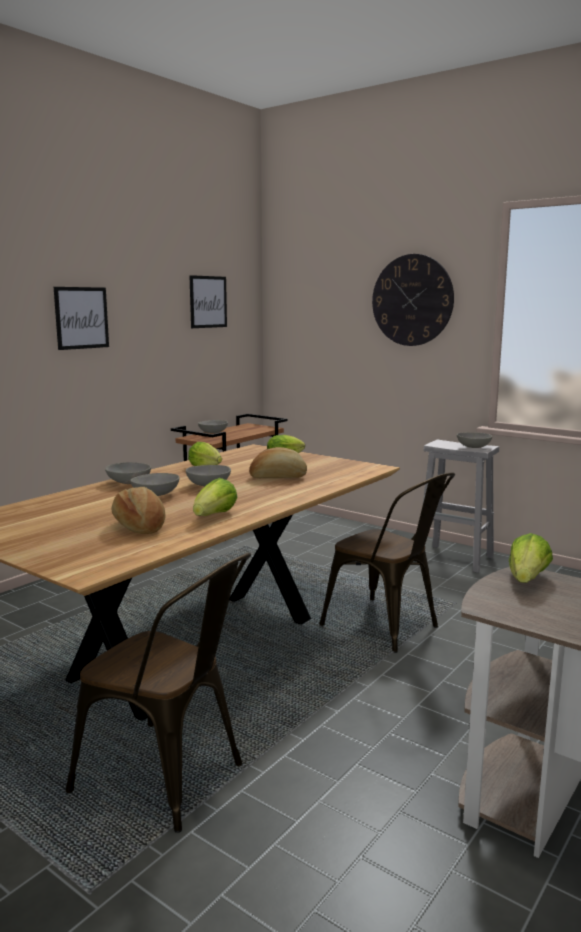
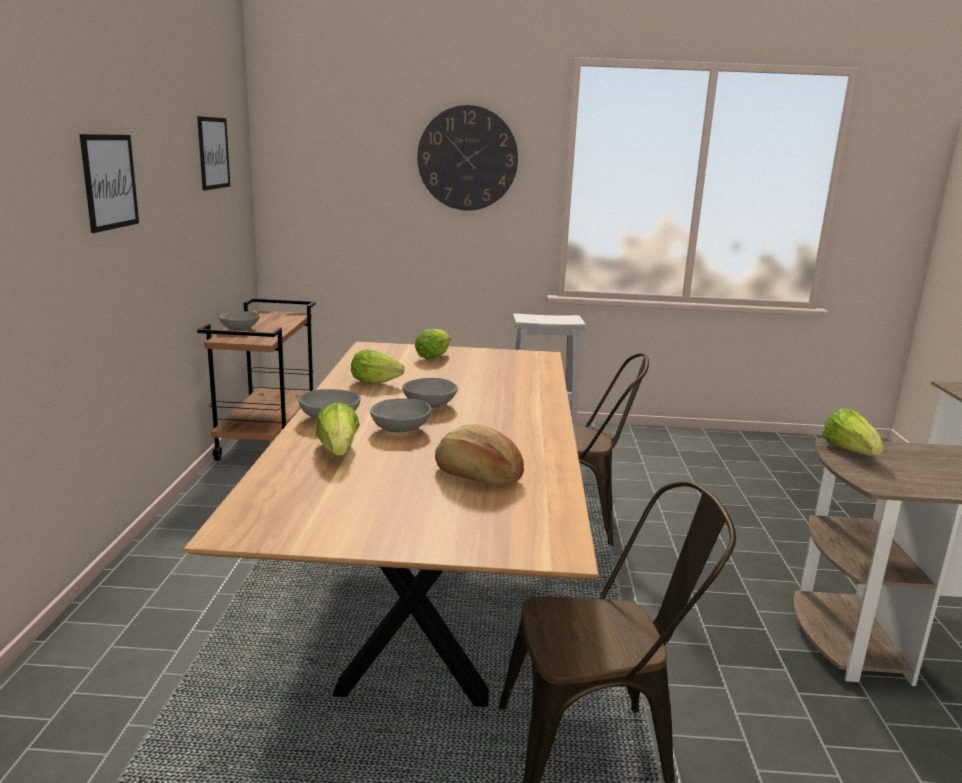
camera: 35 degrees left, 5 degrees up
lettuce [193,478,237,516] -> lettuce moved to [316,402,360,456]
bread [249,447,307,478] -> none
grey bowl [457,432,492,448] -> none

